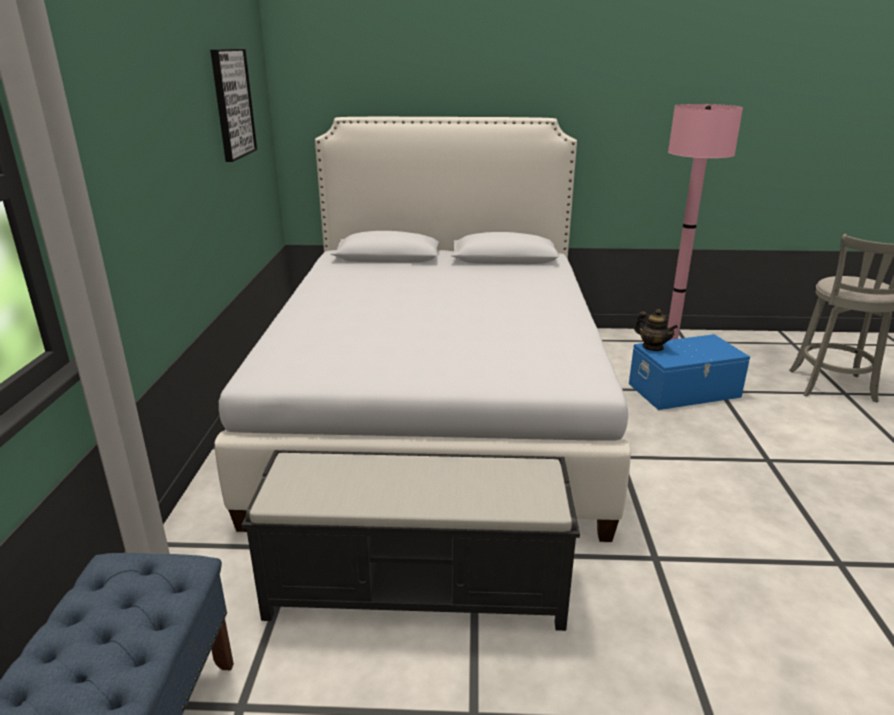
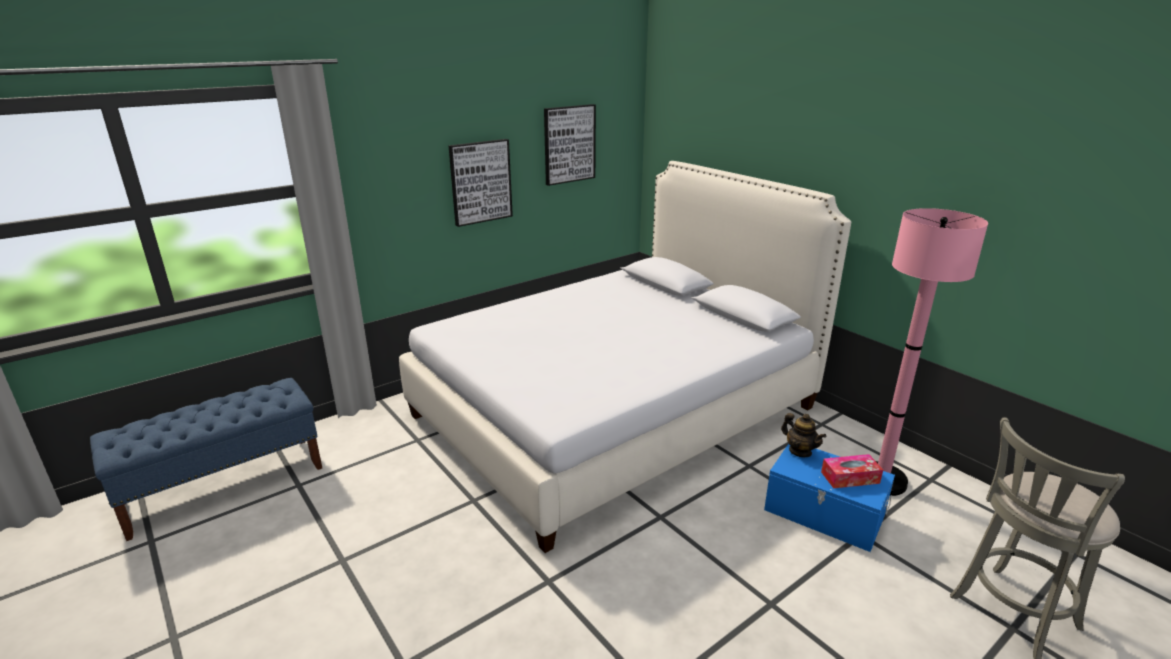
camera: 50 degrees right, 0 degrees up
black bench [242,450,580,631] -> none
teapot [634,309,678,351] -> teapot turned 45 degrees counterclockwise [781,413,826,457]
none -> picture [449,139,513,227]
none -> tissue box [821,454,883,488]

